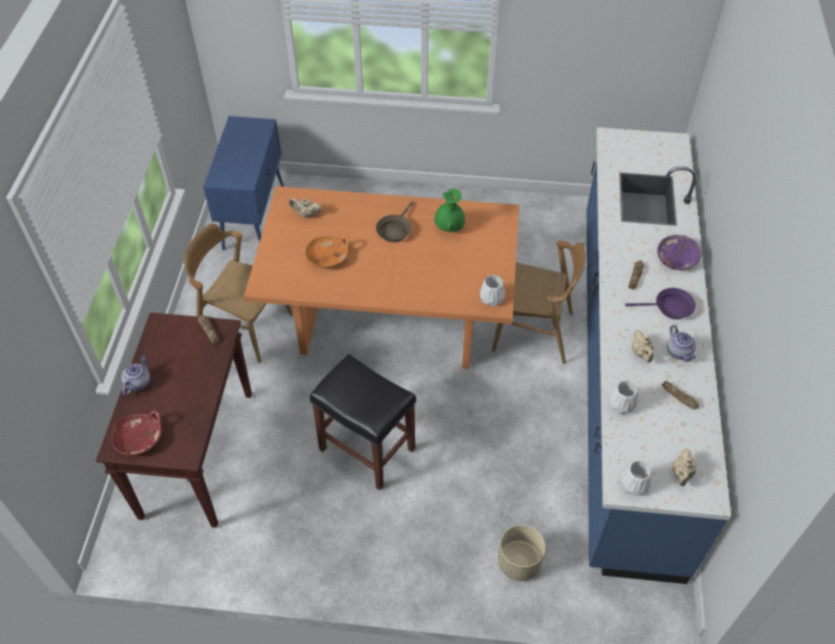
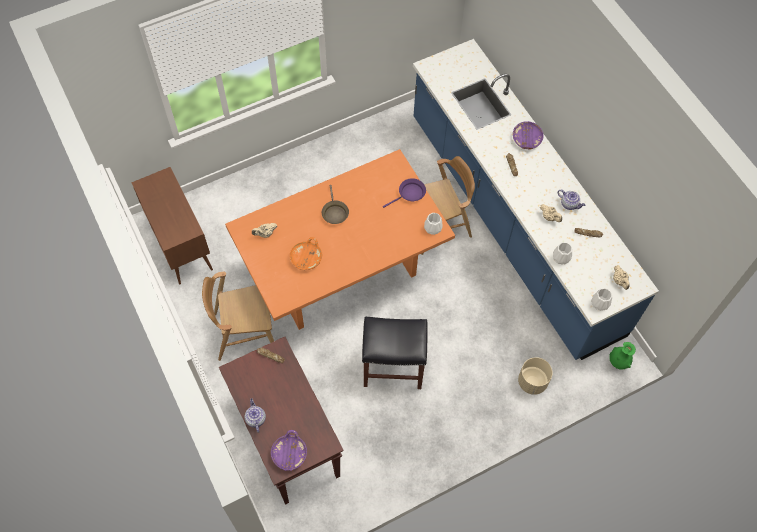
camera: 35 degrees left, 10 degrees up
red bowl [111,410,161,455] -> purple bowl [271,430,307,471]
blue cabinet [203,116,284,250] -> brown cabinet [131,167,213,285]
green vase [435,189,465,232] -> green vase moved to [609,342,636,370]
purple frying pan [625,288,696,319] -> purple frying pan moved to [383,178,426,208]

